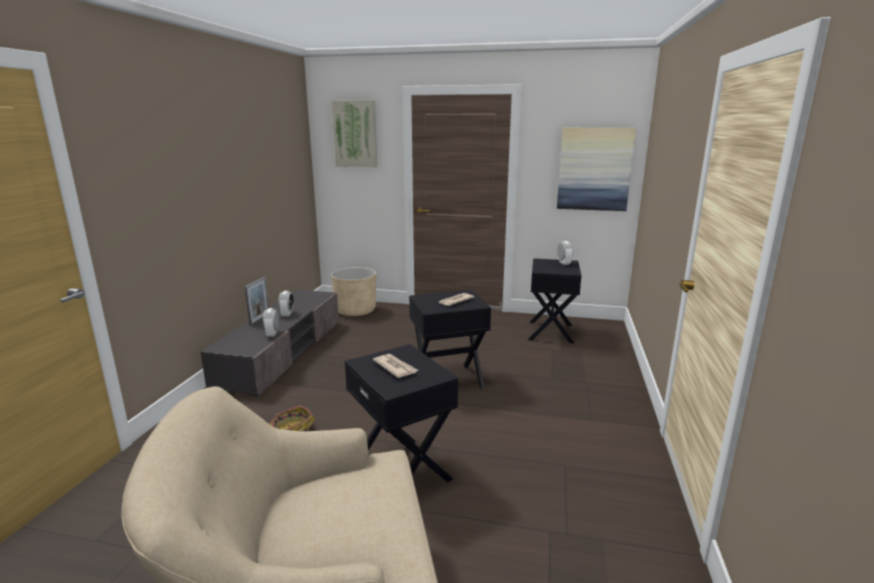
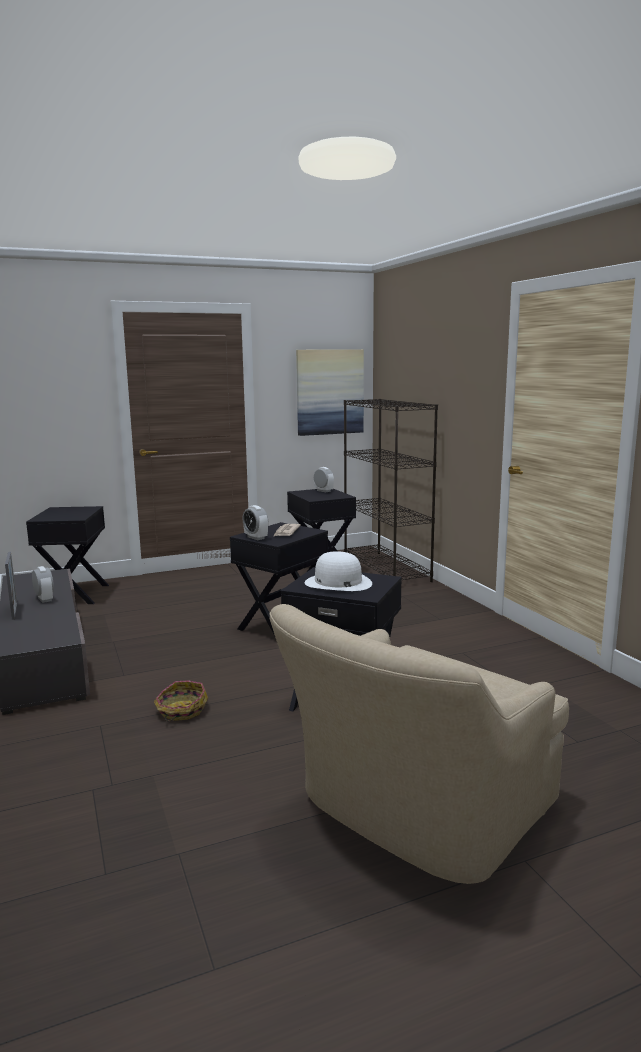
camera: 35 degrees left, 5 degrees down
alarm clock [263,308,279,337] -> alarm clock moved to [243,505,268,540]
beige planter [331,267,376,316] -> black side table [26,506,109,604]
picture [332,100,377,167] -> none
newspaper [373,354,418,378] -> white hat [305,551,372,591]
none -> black bookcase [344,399,438,582]

